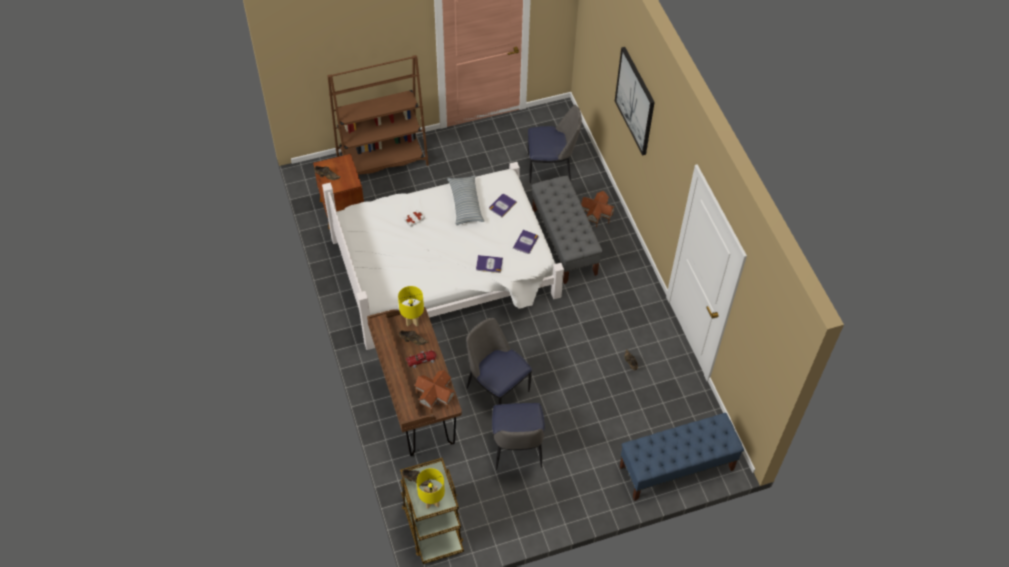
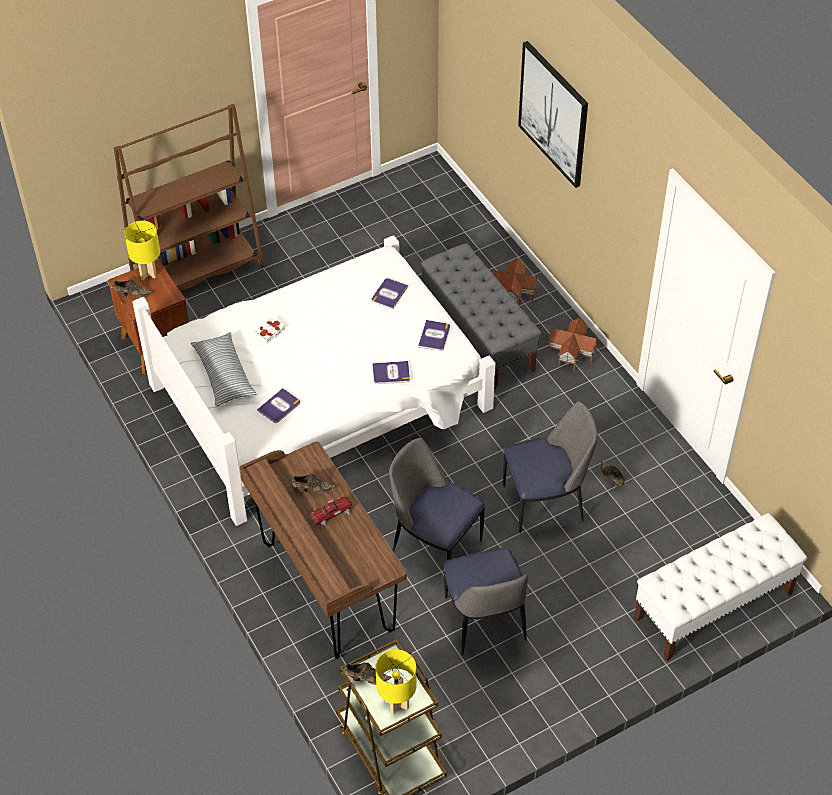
camera: 10 degrees left, 5 degrees down
yellow table lamp [398,286,424,326] -> yellow table lamp moved to [124,221,160,280]
toy house [415,370,456,413] -> toy house moved to [548,317,598,371]
pillow [447,175,484,225] -> pillow moved to [191,332,257,406]
chair [528,105,582,183] -> chair moved to [503,401,598,533]
blue bench [620,413,744,501] -> white bench [634,513,807,661]
none -> book [257,388,300,423]

